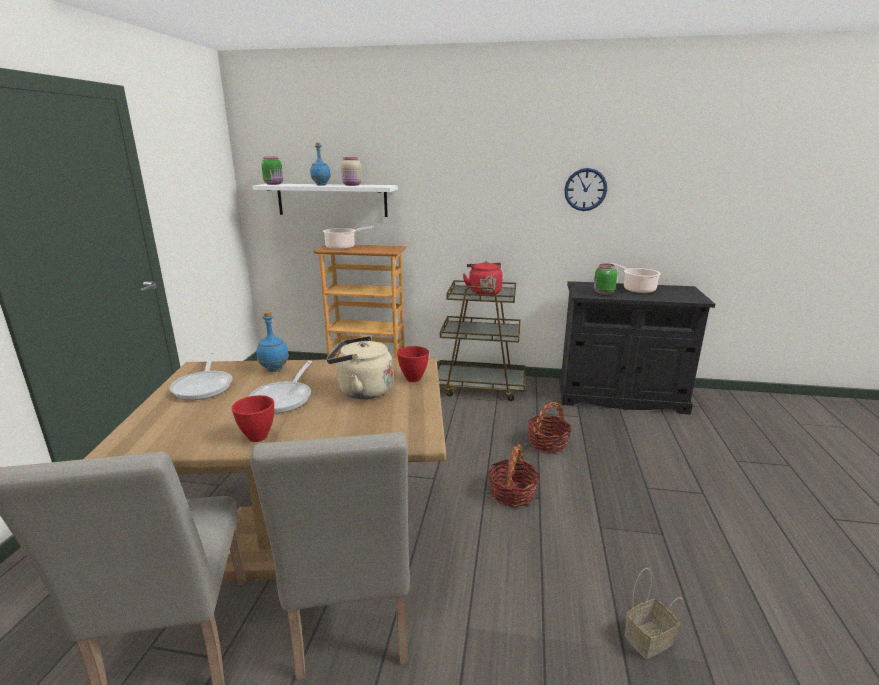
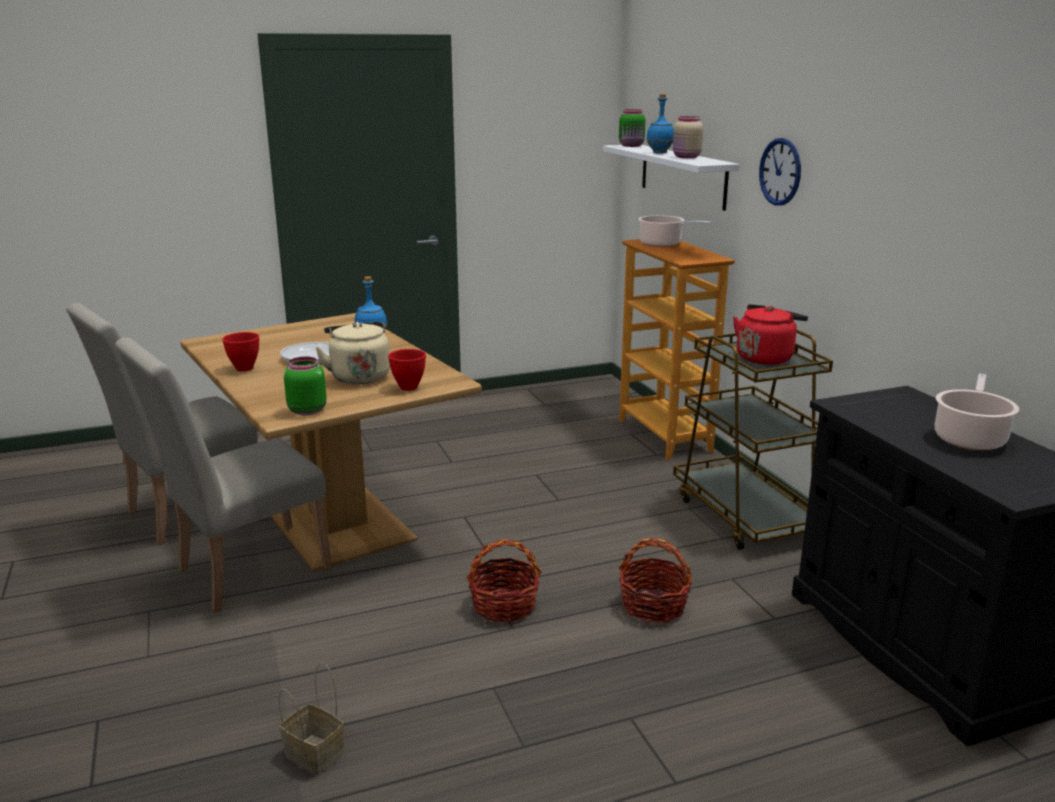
camera: 60 degrees right, 0 degrees up
frying pan [169,352,232,400] -> none
wall clock [564,168,607,211] -> wall clock moved to [759,138,801,206]
green jar [594,263,617,295] -> green jar moved to [284,356,327,415]

